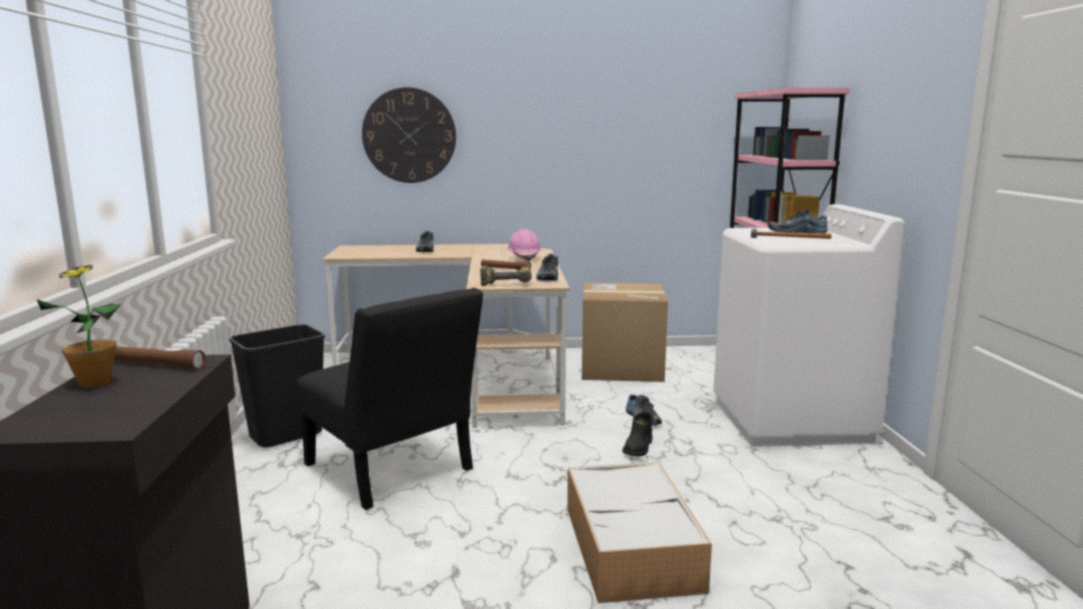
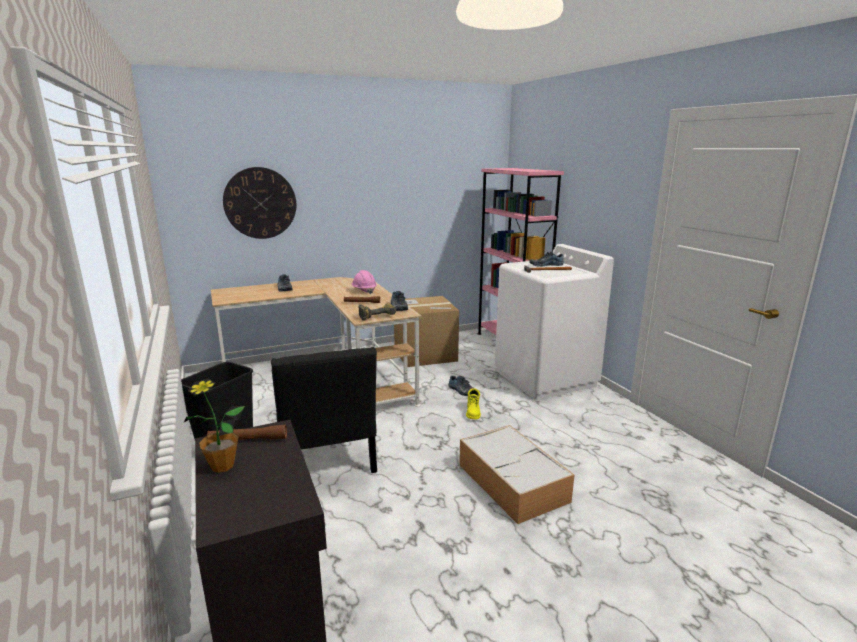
camera: 20 degrees left, 5 degrees up
black chair [296,288,484,510] -> black chair turned 45 degrees clockwise [271,347,377,473]
black boot [622,411,654,457] -> yellow boot [466,388,481,420]

